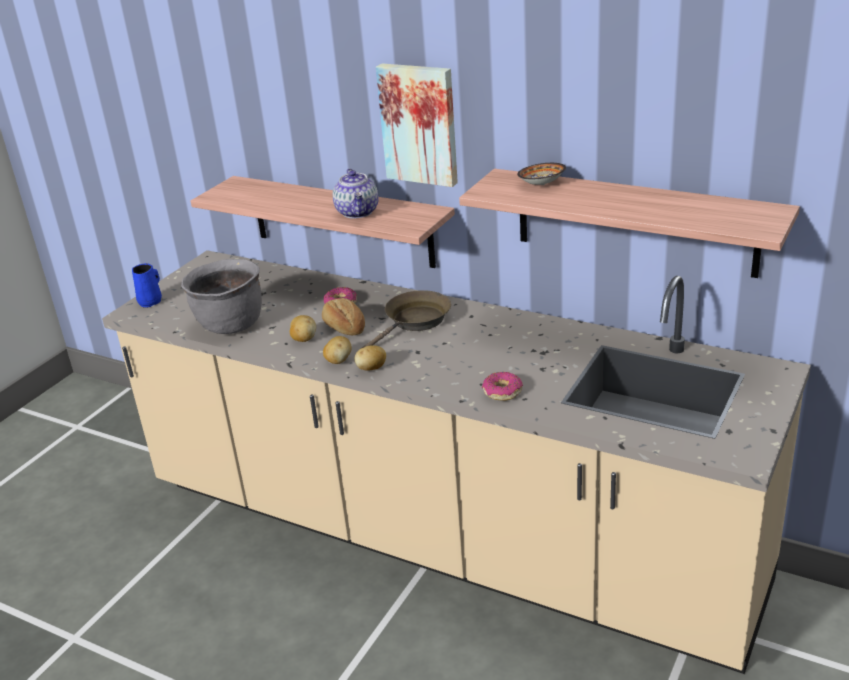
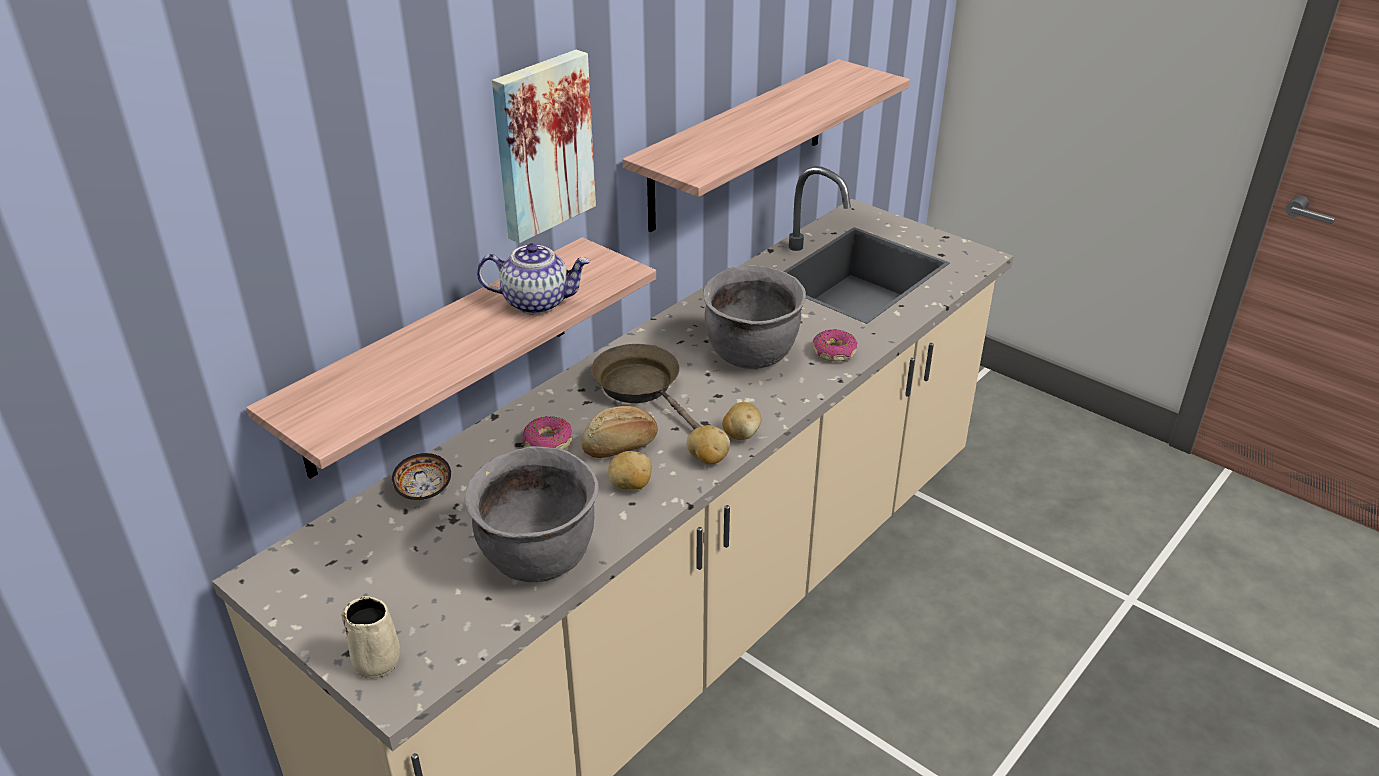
camera: 80 degrees left, 5 degrees up
blue mug [132,263,162,308] -> beige mug [341,596,400,678]
bowl [517,163,566,185] -> bowl moved to [392,453,451,500]
none -> grey cooking pot [703,265,806,369]

